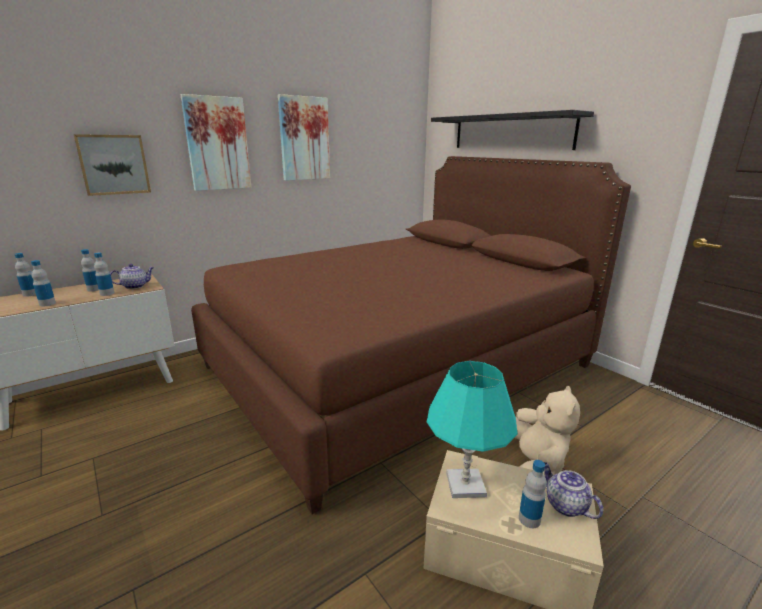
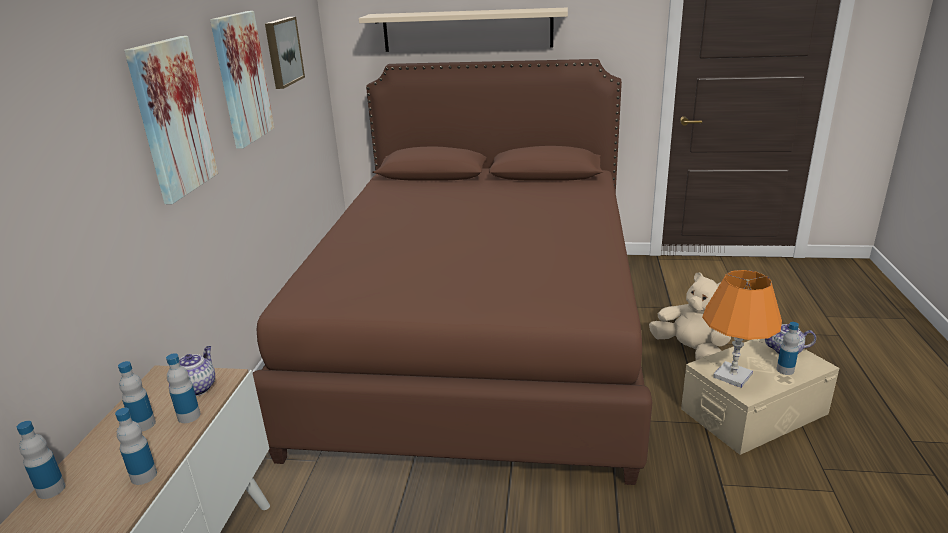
camera: 45 degrees left, 5 degrees up
picture [73,134,151,196] -> picture moved to [265,17,305,89]
turquoise table lamp [427,361,517,498] -> orange table lamp [702,270,782,388]
black shelf [431,110,594,150] -> beige shelf [359,8,568,52]

